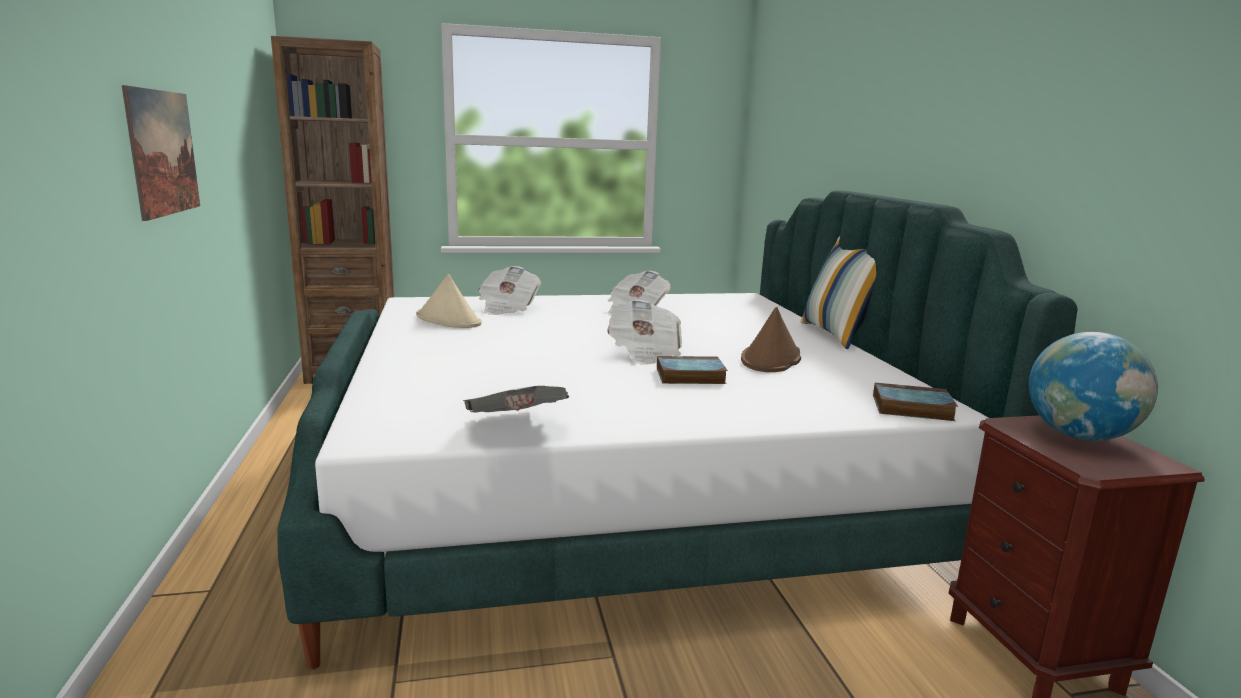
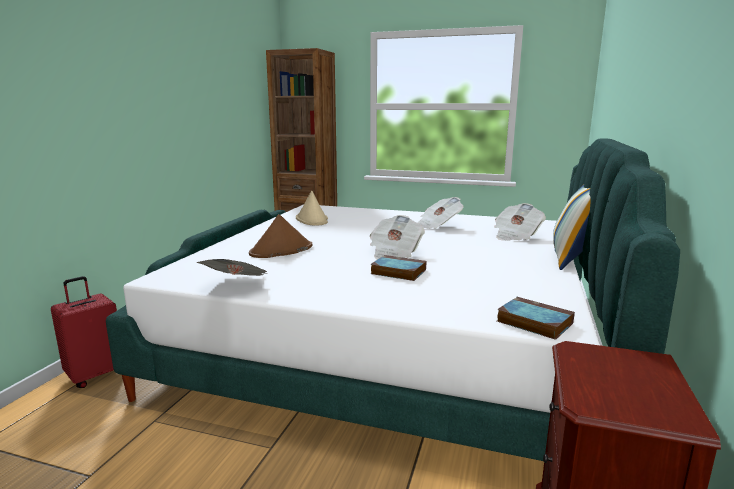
camera: 30 degrees right, 0 degrees up
picture [122,85,200,221] -> none
newspaper [478,266,541,315] -> newspaper moved to [494,203,546,241]
brown hat [741,307,801,372] -> brown hat moved to [249,214,312,258]
globe [1029,332,1158,441] -> none
none -> red suitcase [51,276,117,388]

